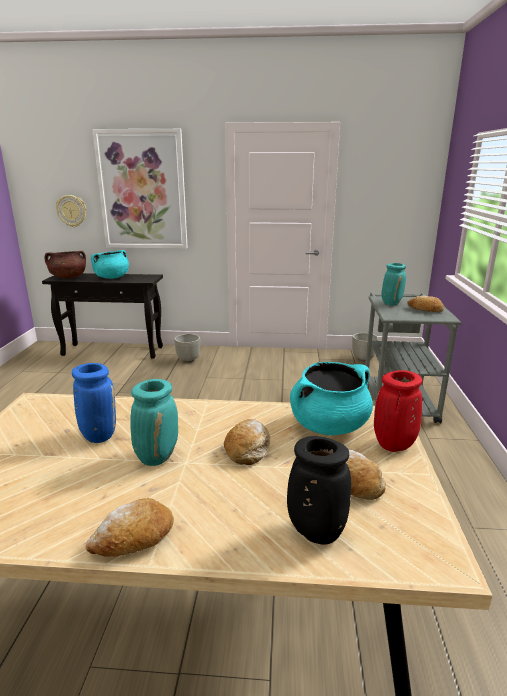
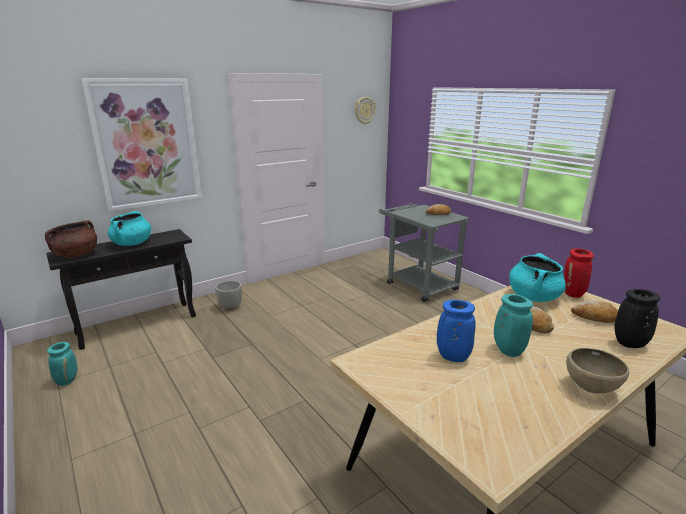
camera: 40 degrees left, 0 degrees up
wall clock [56,195,86,227] -> wall clock moved to [355,97,376,125]
bread [86,498,174,557] -> brown bowl [566,348,629,394]
grey planter [352,333,379,361] -> none
turquoise vase [382,263,406,305] -> turquoise vase moved to [47,342,77,386]

